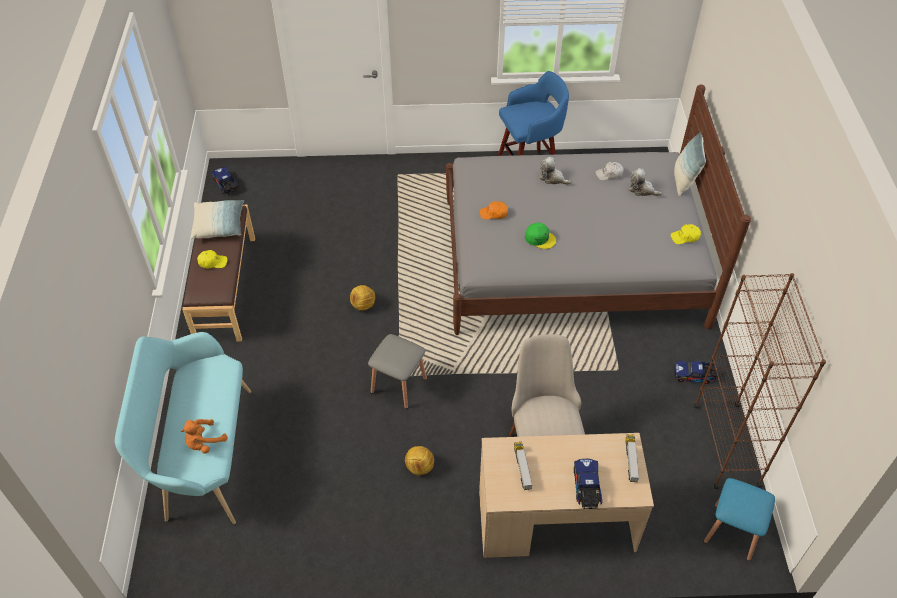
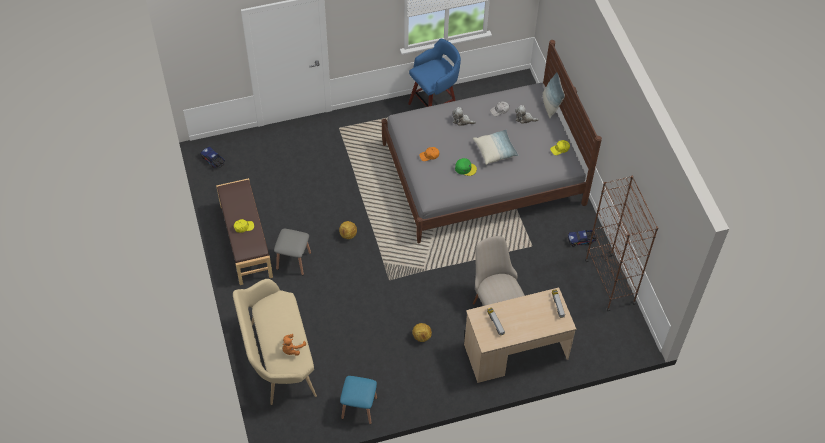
camera: 15 degrees left, 5 degrees up
turquoise bench [115,332,251,524] -> beige bench [233,279,317,405]
pillow [191,200,244,239] -> pillow moved to [473,130,519,165]
grey stool [368,334,427,409] -> grey stool moved to [274,229,311,275]
toy truck [574,459,603,509] -> none
blue stool [703,478,775,561] -> blue stool moved to [340,376,377,424]

